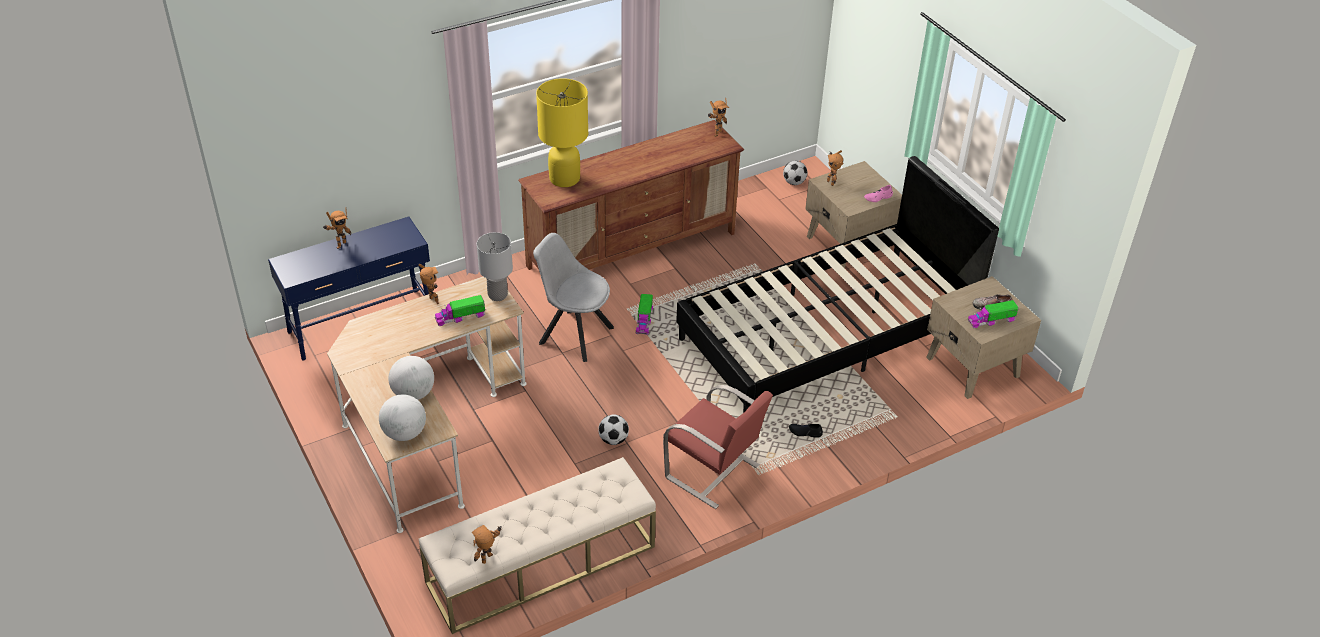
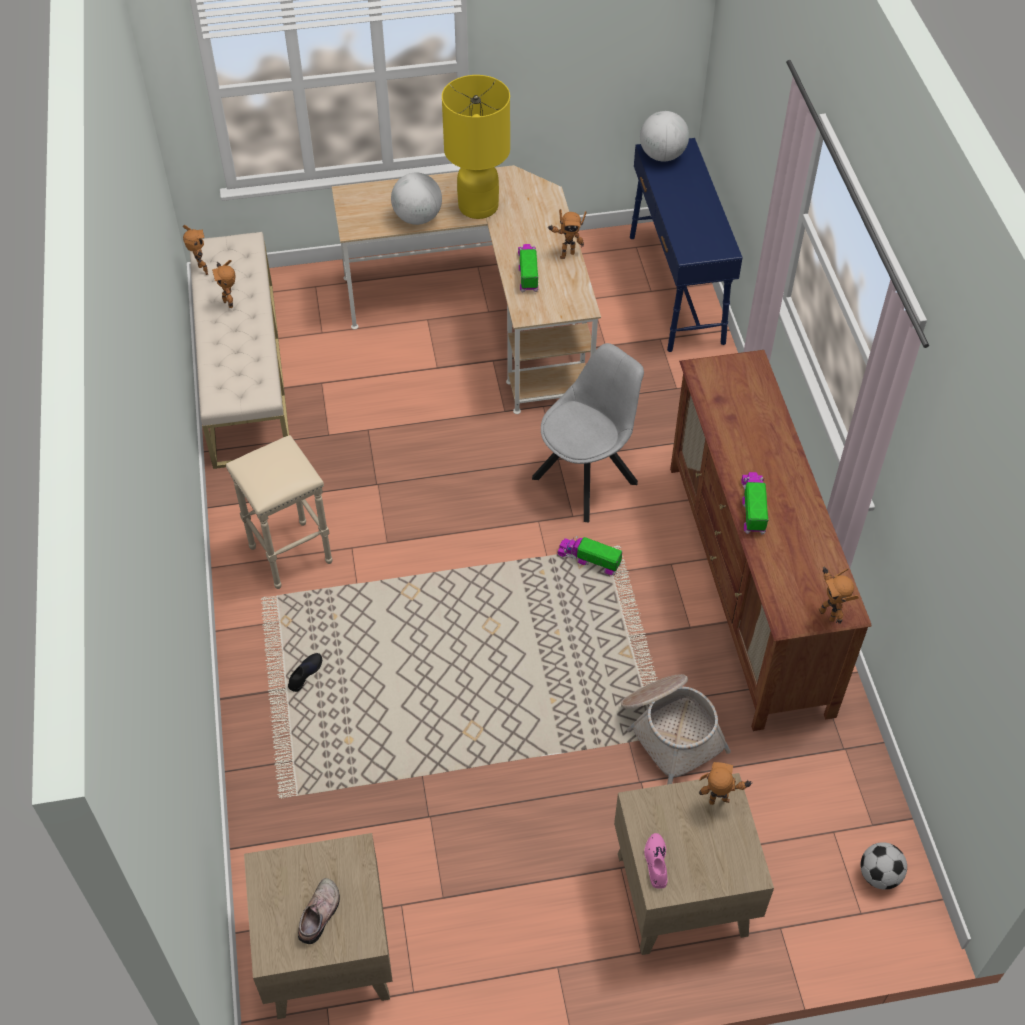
camera: 110 degrees right, 10 degrees up
toy robot [323,207,351,249] -> toy robot moved to [212,260,235,308]
globe [379,394,426,441] -> globe moved to [640,111,689,162]
grey table lamp [477,232,513,301] -> none
yellow table lamp [536,78,588,187] -> yellow table lamp moved to [442,75,510,219]
football [599,414,629,445] -> none
red chair [663,385,773,509] -> beige stool [226,435,332,589]
black bed [676,156,999,413] -> none
toy truck [968,300,1019,328] -> toy truck moved to [741,472,768,535]
none -> basket [621,674,731,785]

